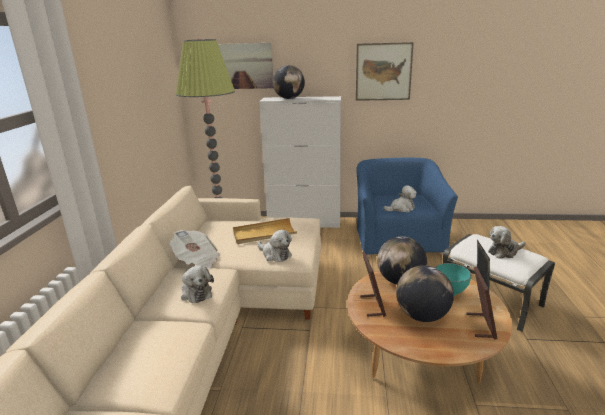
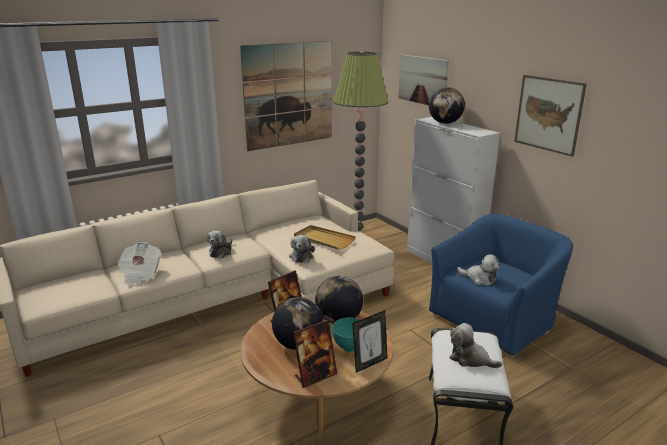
camera: 50 degrees right, 0 degrees up
newspaper [170,230,220,270] -> newspaper moved to [117,242,162,285]
none -> picture [240,41,332,151]

